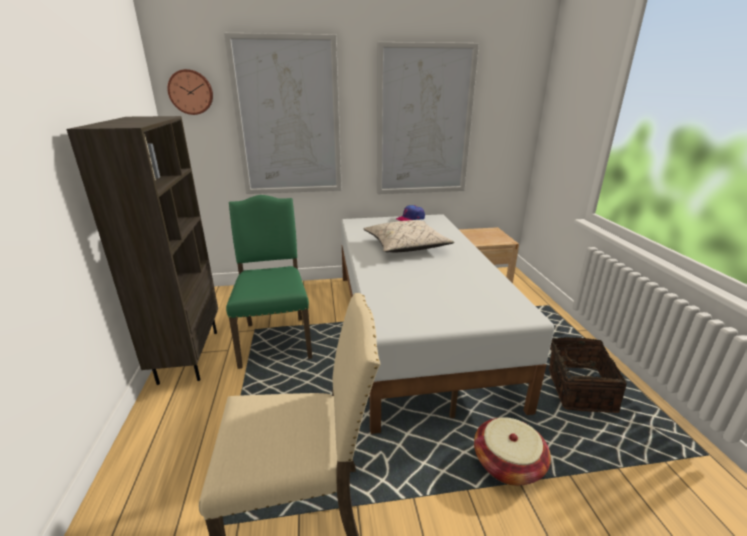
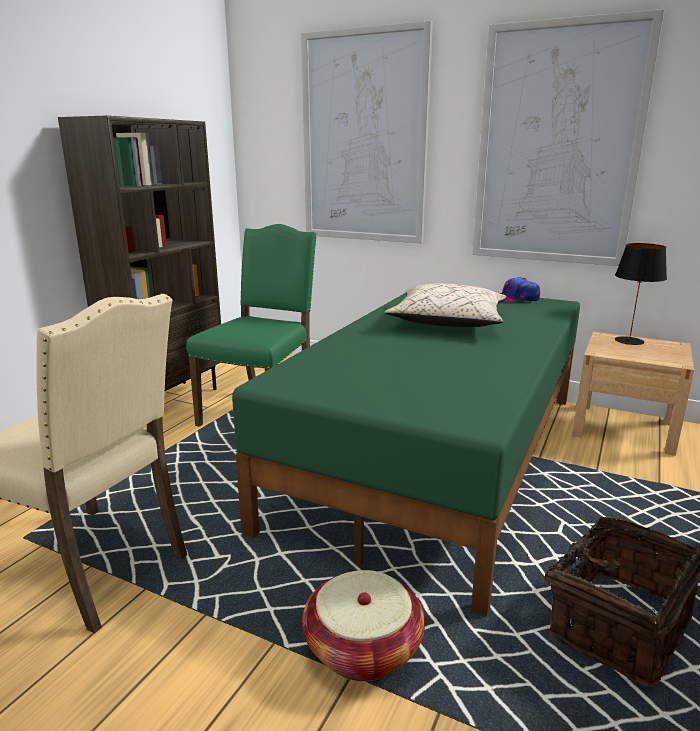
camera: 35 degrees right, 5 degrees down
wall clock [167,69,213,115] -> none
white bed [341,214,554,434] -> green bed [232,293,580,617]
none -> black table lamp [615,243,667,345]

